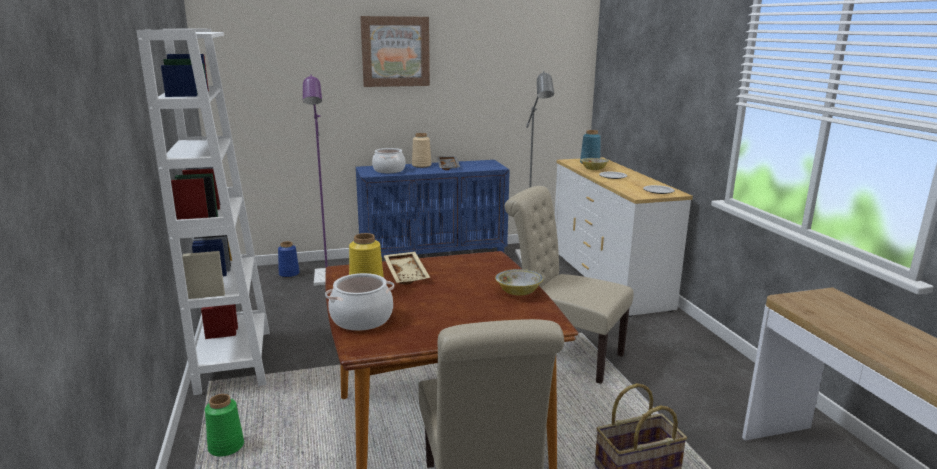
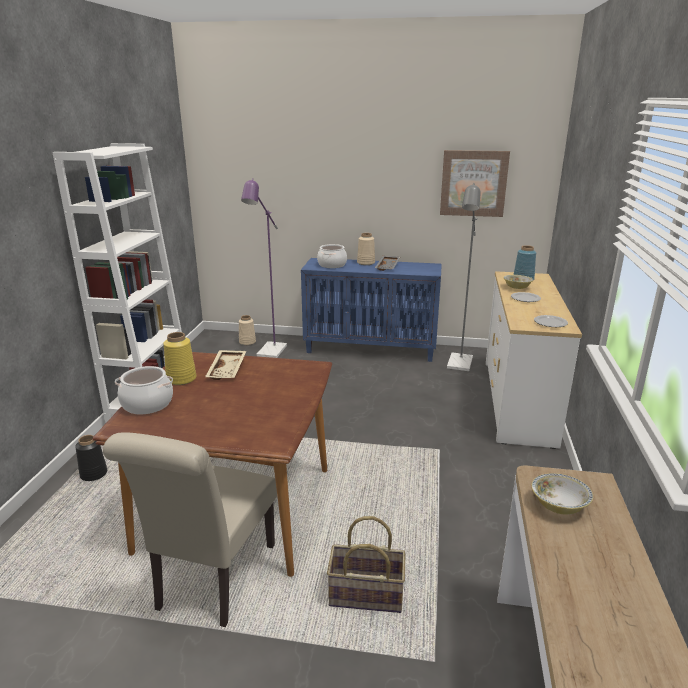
camera: 25 degrees right, 5 degrees up
green vase [205,394,244,457] -> black vase [75,435,107,481]
blue vase [278,241,300,277] -> beige vase [239,315,256,345]
picture [360,16,430,87] -> picture moved to [440,150,510,217]
bowl [495,269,543,296] -> bowl moved to [531,473,593,515]
beige chair [505,186,634,384] -> none

